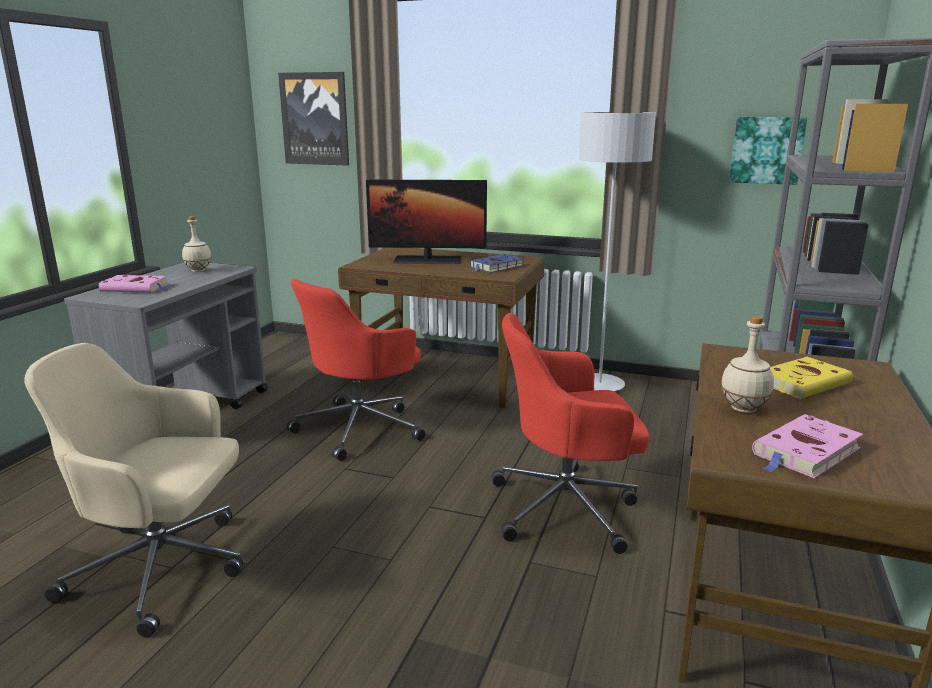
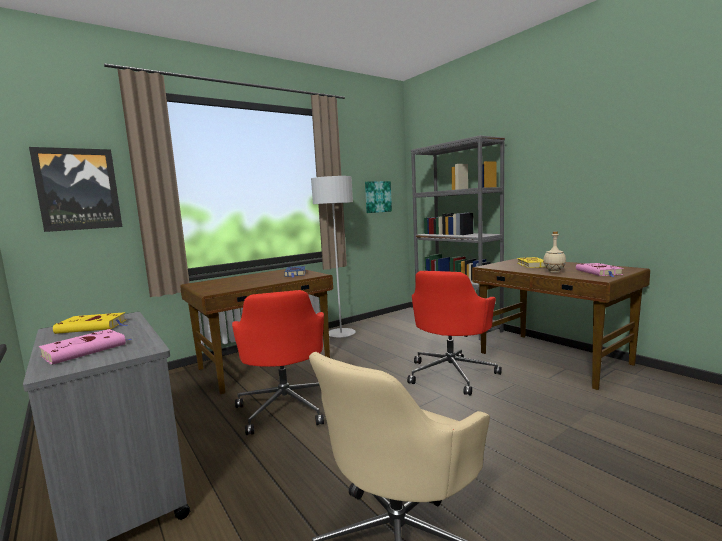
camera: 55 degrees left, 10 degrees down
beige bottle [182,216,212,272] -> yellow book [53,312,127,334]
monitor [366,180,487,264] -> none

